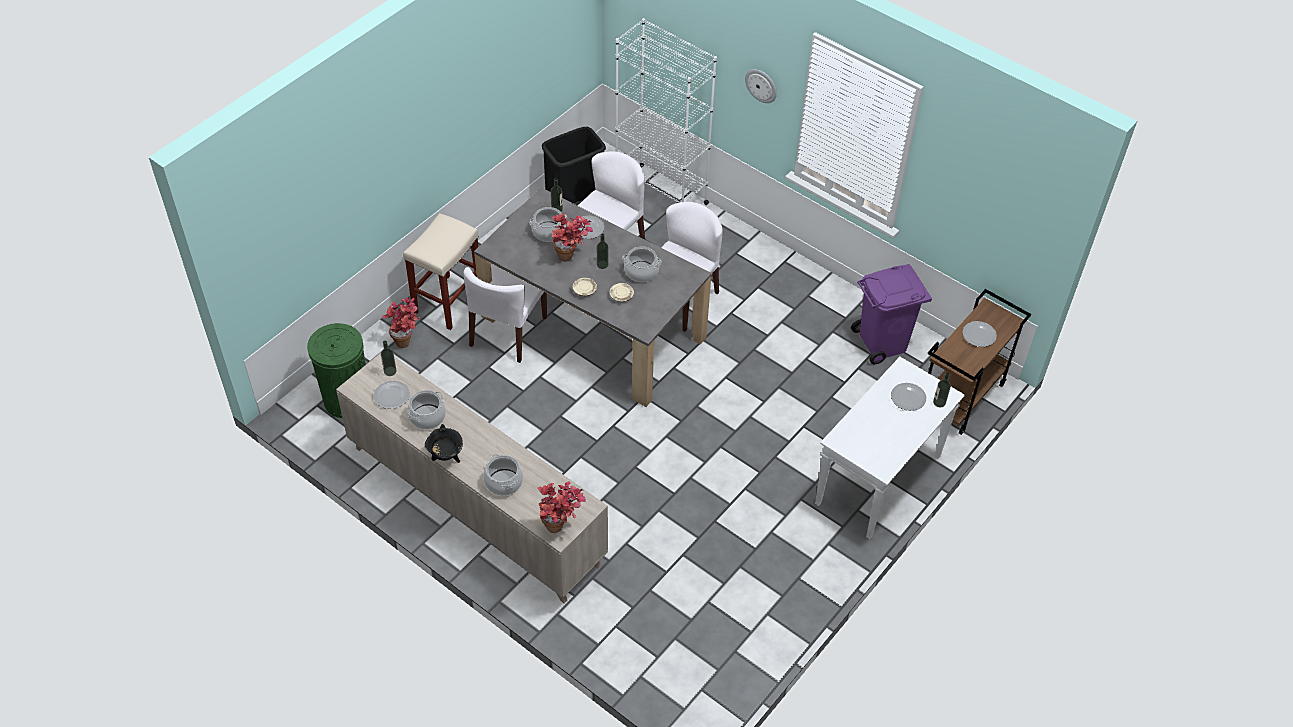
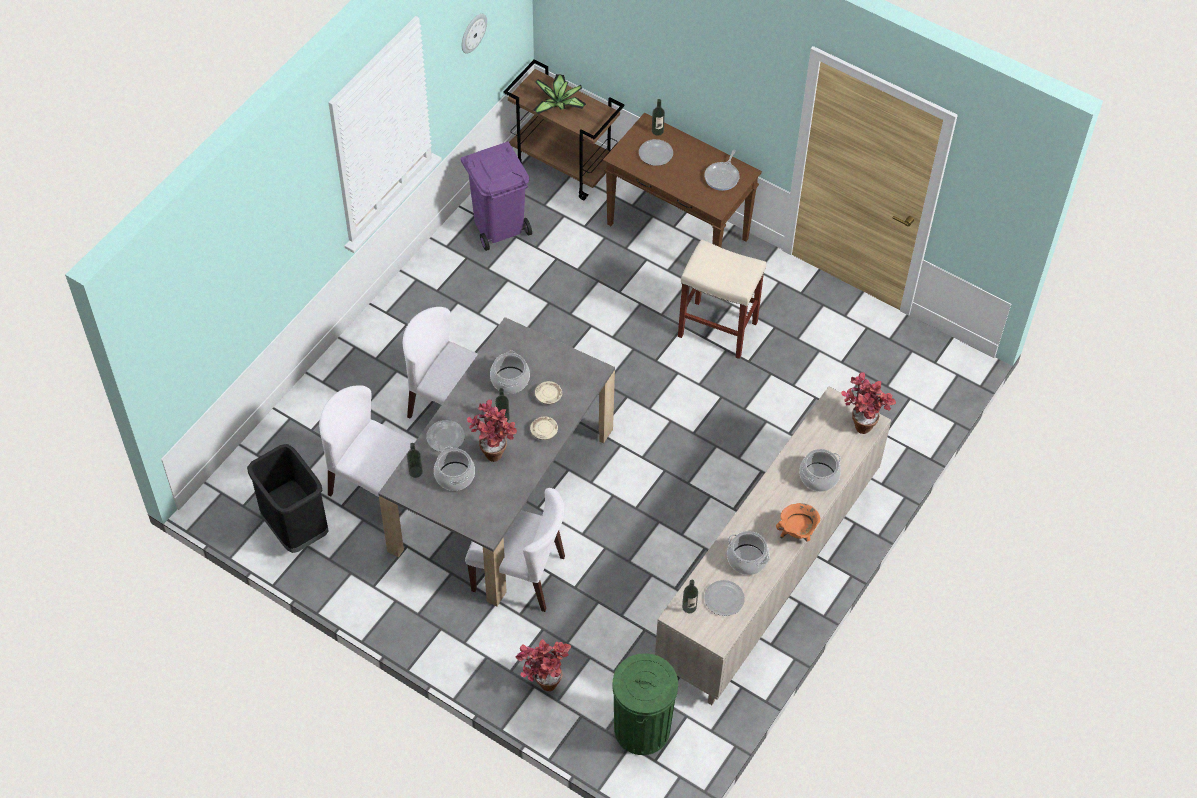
camera: 95 degrees left, 5 degrees up
beige stool [403,213,479,330] -> beige stool moved to [678,239,767,359]
black cooking pot [425,424,463,463] -> orange cooking pot [776,503,820,542]
white bookcase [615,18,717,205] -> none
wall clock [745,69,777,103] -> wall clock moved to [462,14,487,54]
white console table [815,357,965,539] -> brown console table [603,113,762,247]
plate [963,321,997,347] -> potted plant [533,74,586,114]
none -> frying pan [704,150,740,191]

